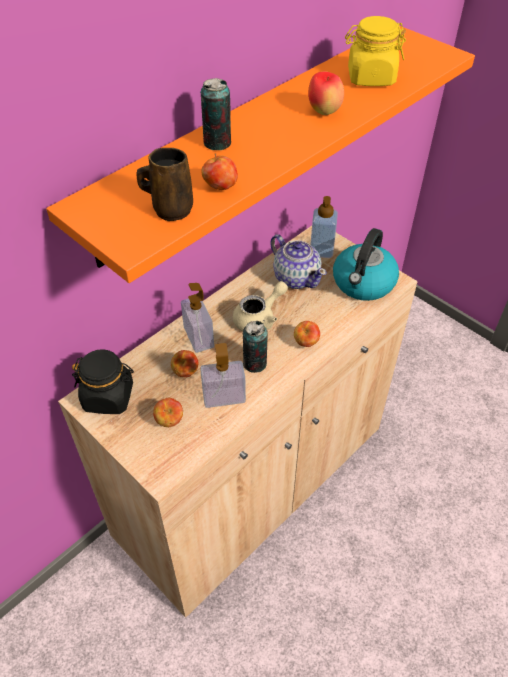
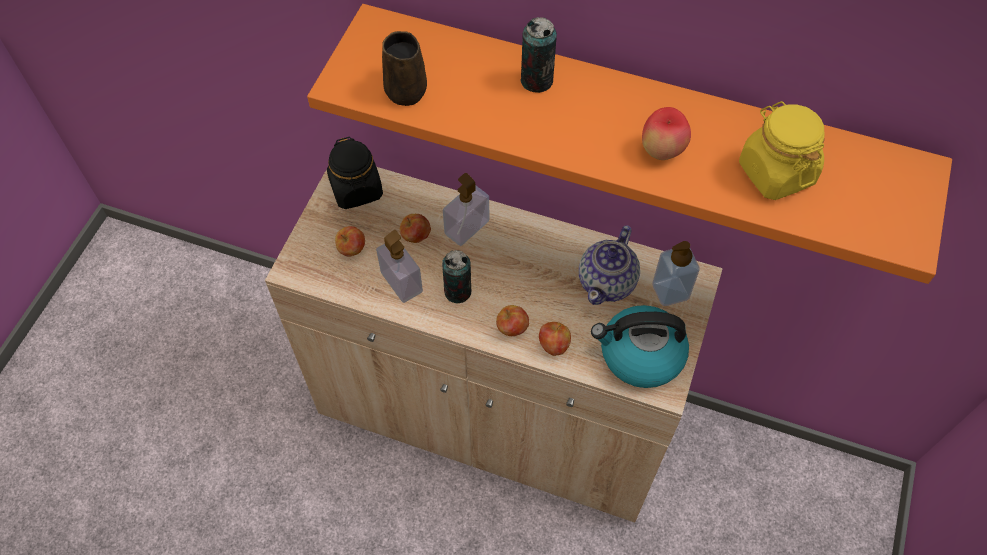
camera: 65 degrees right, 10 degrees up
apple [201,153,238,190] -> apple moved to [539,322,571,356]
beige teapot [233,281,288,331] -> none

